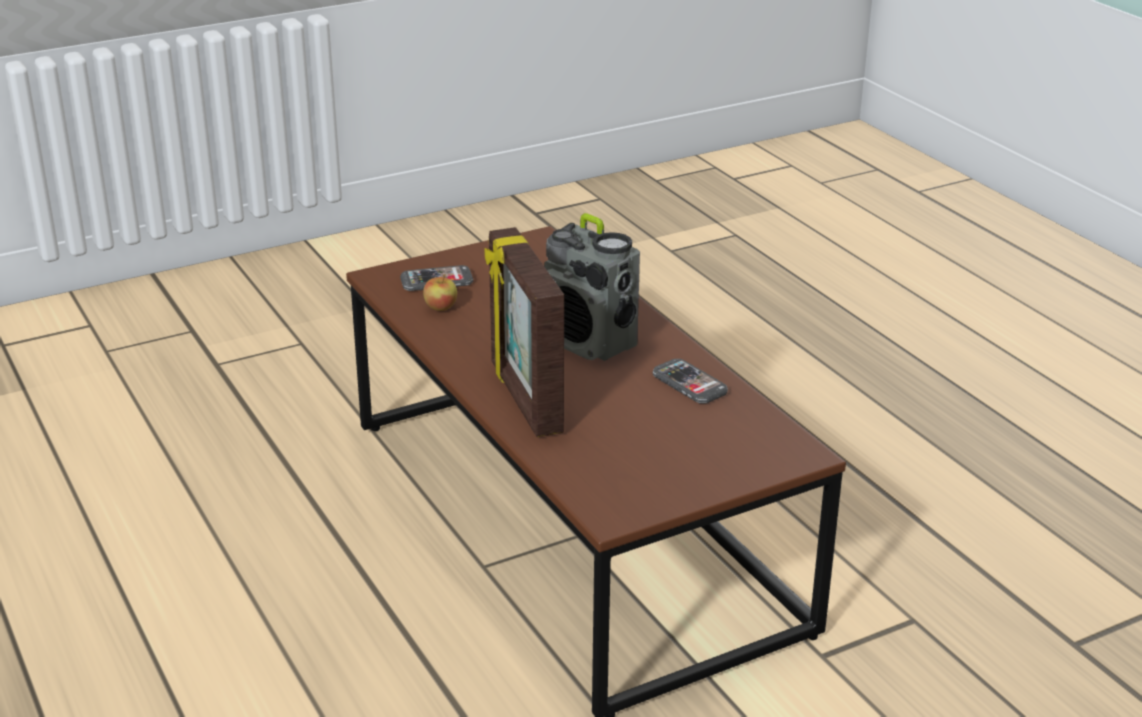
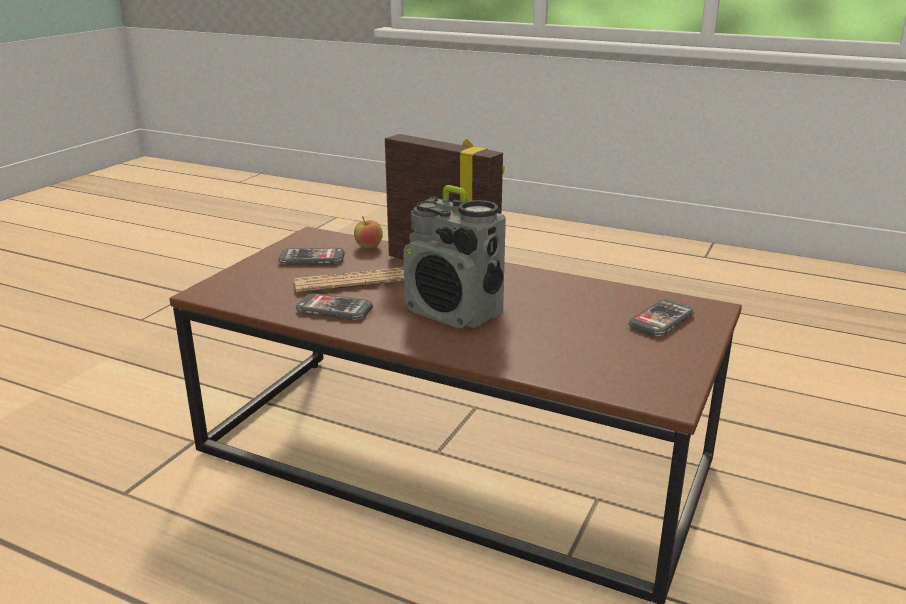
camera: 145 degrees right, 5 degrees down
apple [423,275,457,311] -> apple moved to [354,216,383,248]
radio [544,213,640,361] -> radio turned 150 degrees counterclockwise [403,185,506,328]
none -> phone [278,248,345,265]
none -> newspaper [294,267,404,293]

